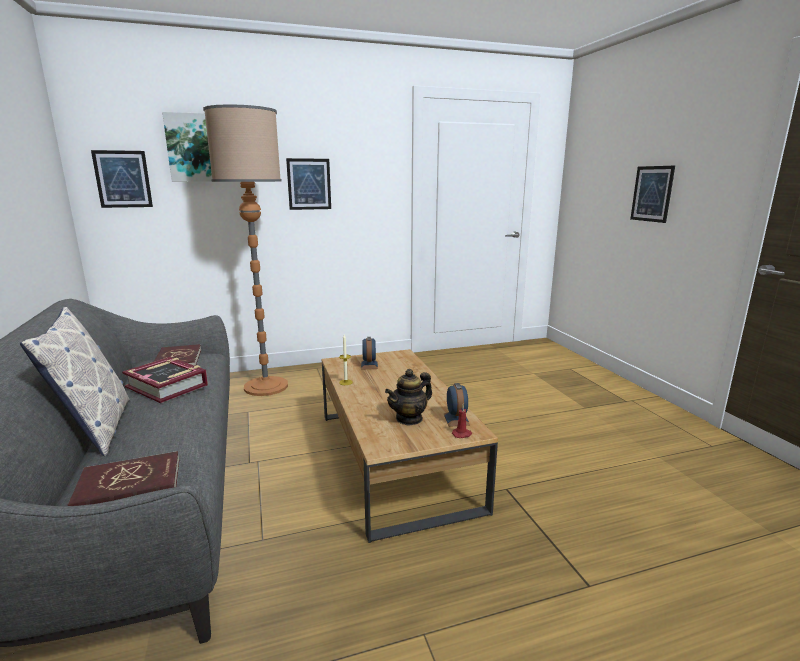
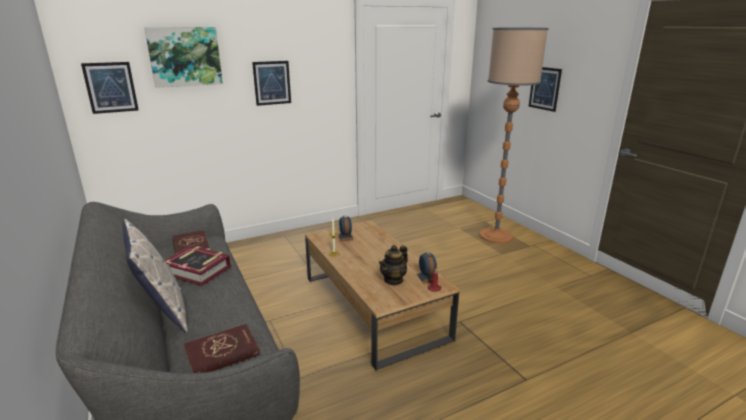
camera: 10 degrees left, 5 degrees up
floor lamp [203,104,288,396] -> floor lamp moved to [479,28,549,244]

